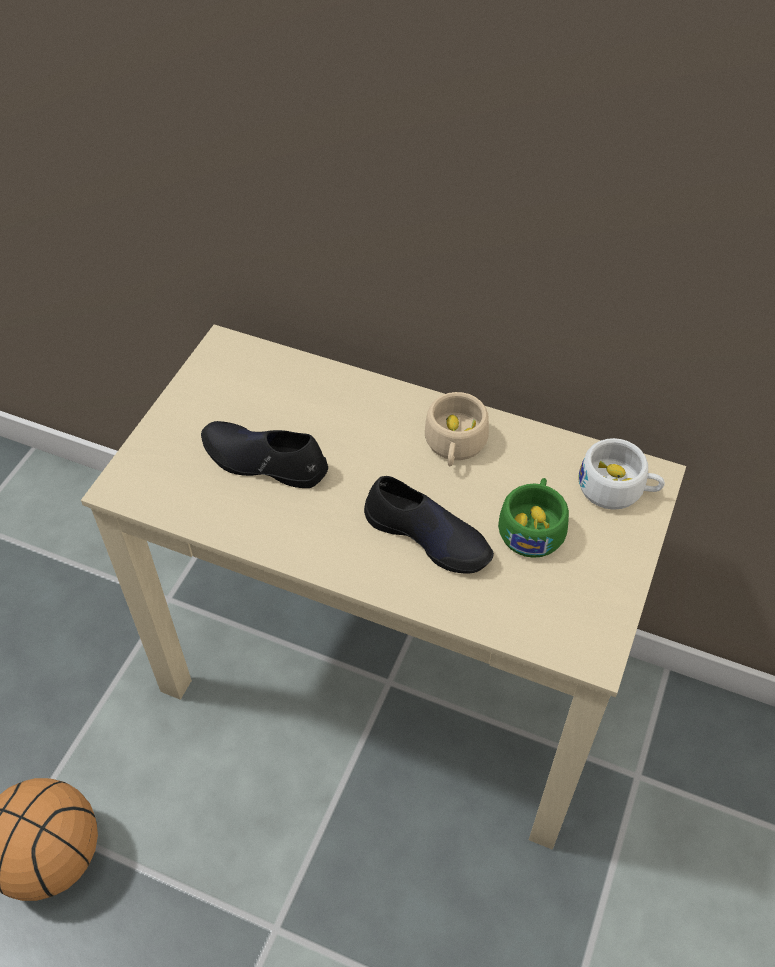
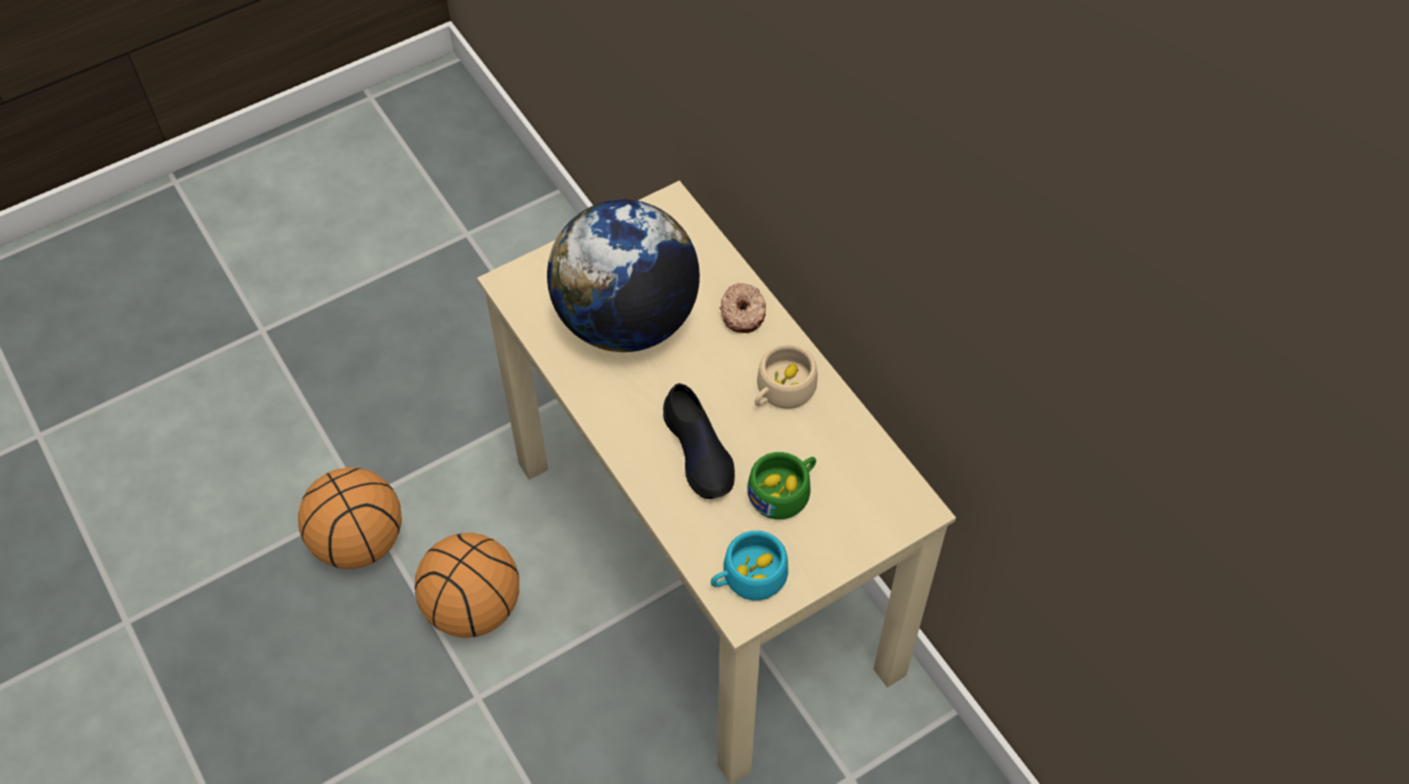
camera: 35 degrees right, 5 degrees up
black shoe [201,421,328,488] -> globe [547,199,700,352]
white cup [578,438,665,510] -> none
none -> basketball [415,533,519,638]
none -> turquoise cup [711,531,788,600]
none -> donut [719,283,766,333]

